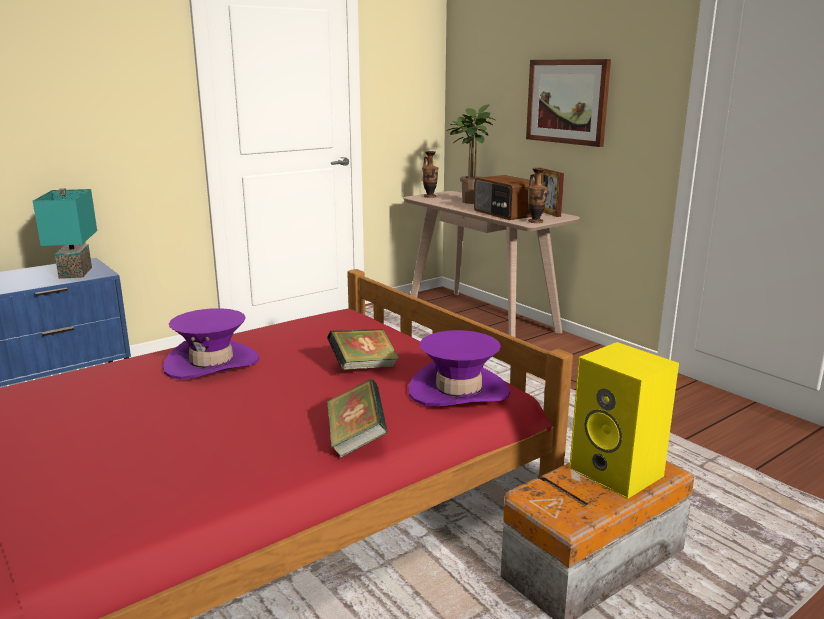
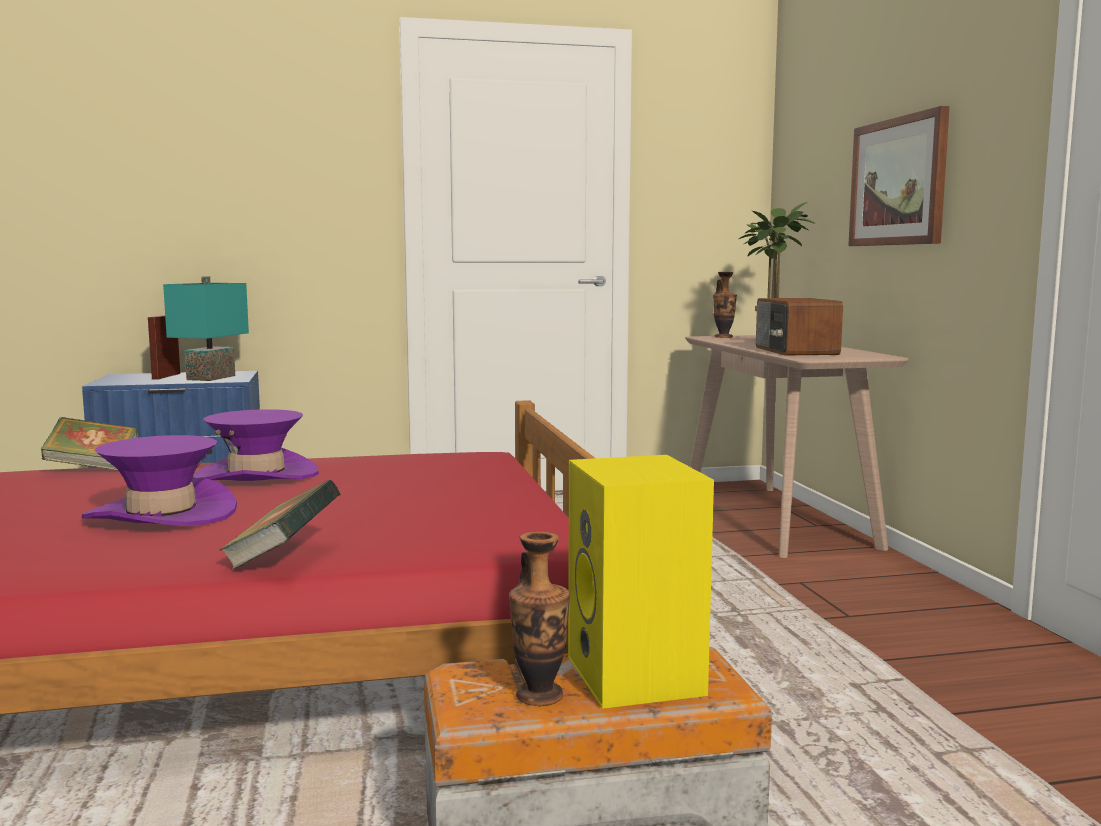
camera: 25 degrees right, 10 degrees down
book [327,329,399,370] -> book moved to [41,417,139,471]
purple hat [408,330,510,406] -> purple hat moved to [82,435,237,526]
vase [528,168,548,223] -> vase moved to [509,531,570,706]
picture frame [541,169,564,217] -> picture frame moved to [148,315,180,379]

